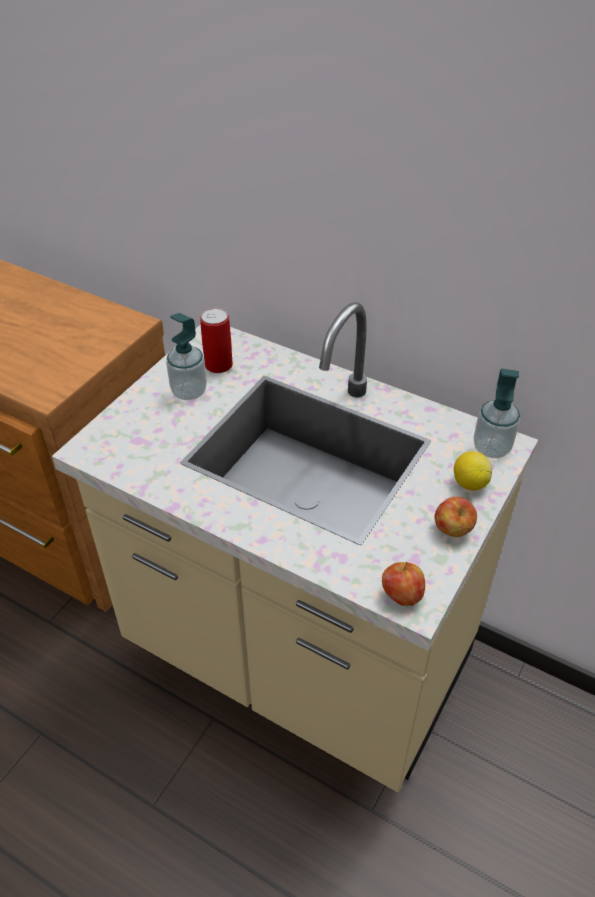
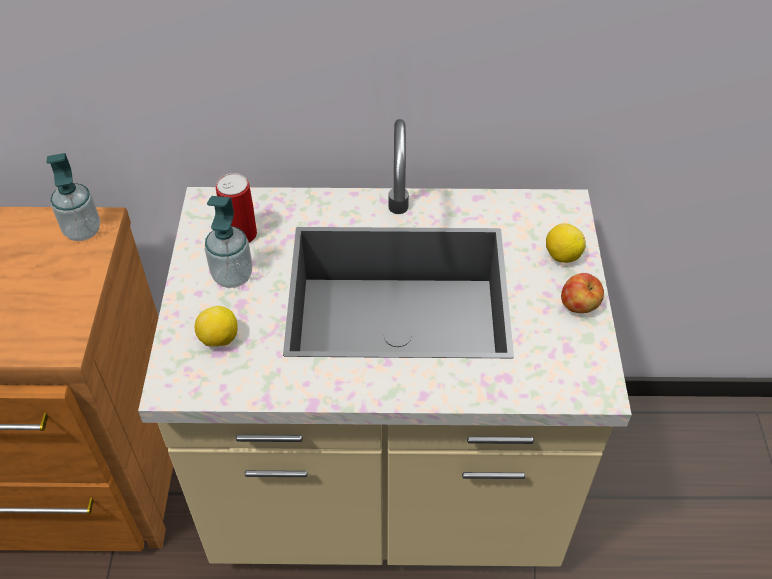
camera: 30 degrees left, 5 degrees up
apple [382,562,425,606] -> none
soap dispenser [474,369,520,458] -> soap dispenser moved to [47,153,100,241]
none -> lemon [194,306,238,347]

